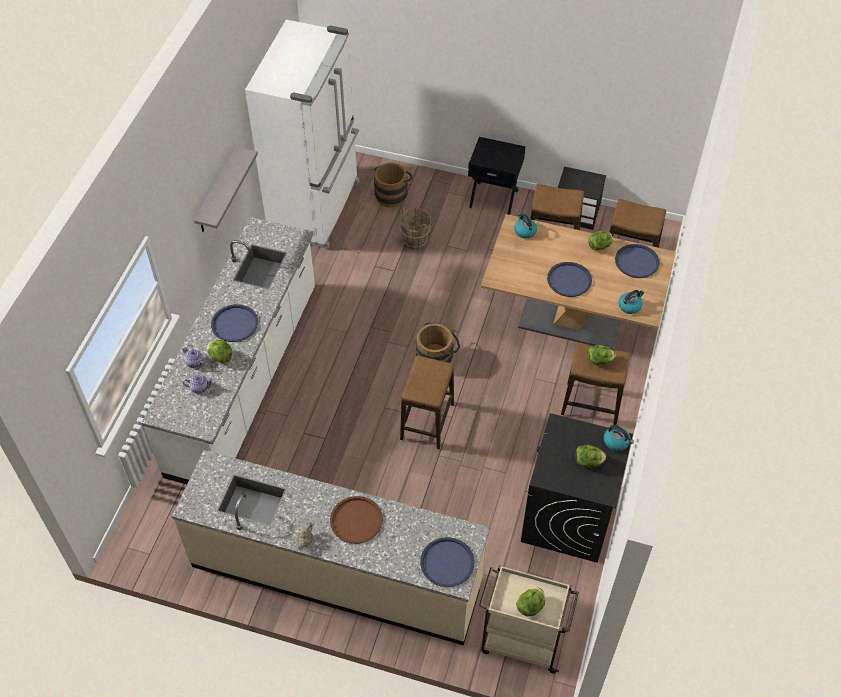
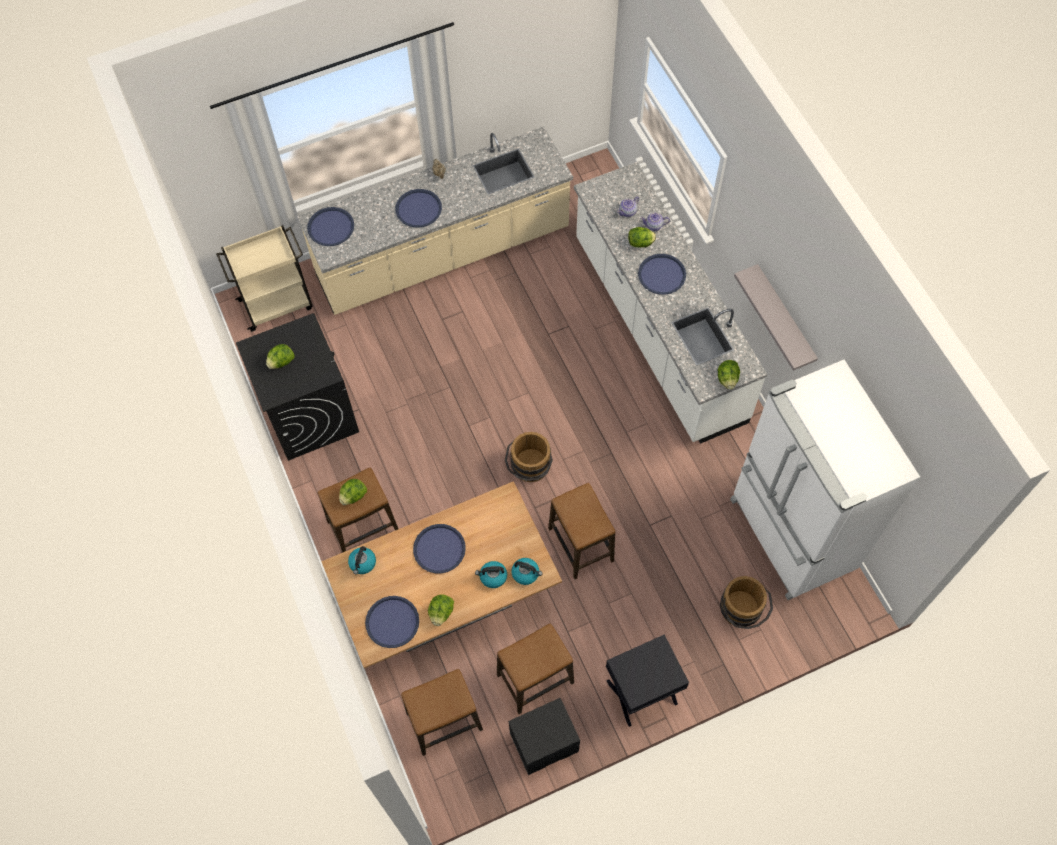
camera: 140 degrees right, 10 degrees up
brown tray [330,496,383,544] -> blue tray [395,189,442,227]
brown bucket [400,205,431,250] -> none
stool [400,356,454,449] -> stool moved to [548,483,615,579]
lettuce [516,588,545,616] -> lettuce moved to [718,360,740,390]
kettle [604,425,634,451] -> kettle moved to [475,561,507,588]

